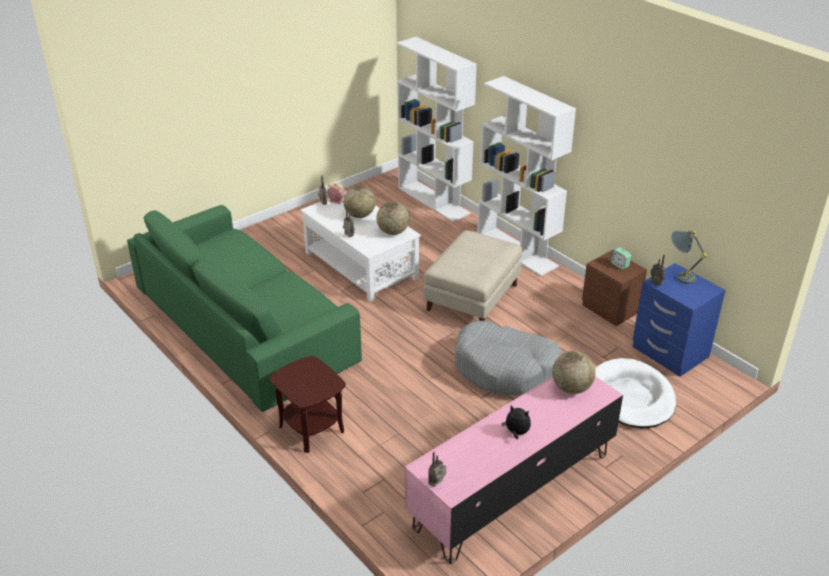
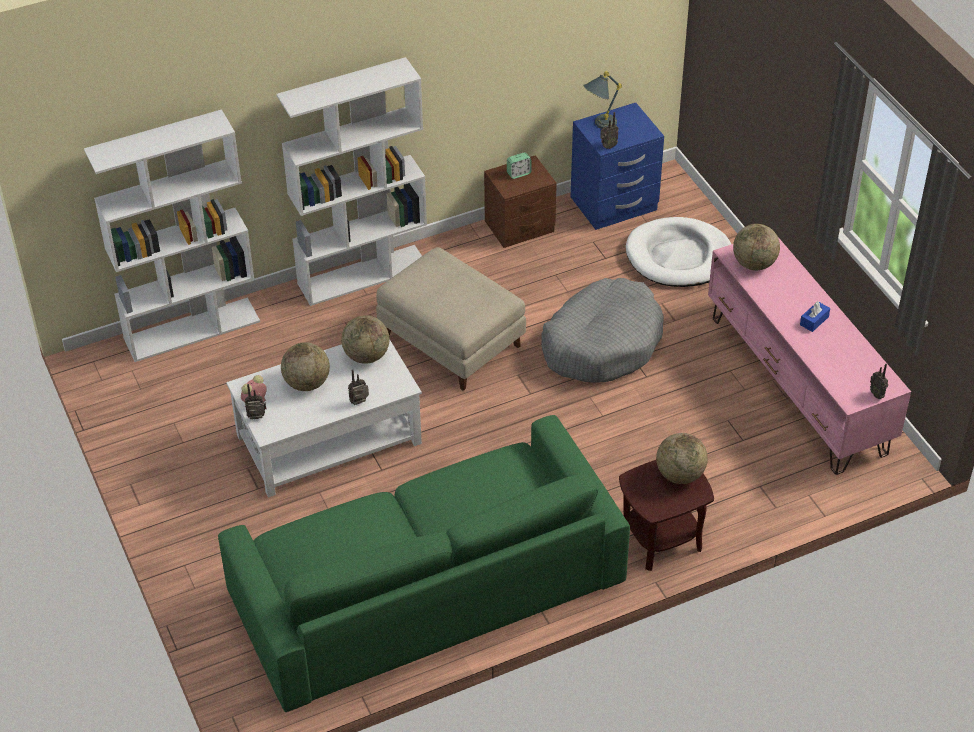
camera: 75 degrees left, 10 degrees up
plush toy [501,405,531,439] -> blue tissue box [800,301,830,332]
none -> globe [656,433,708,484]

